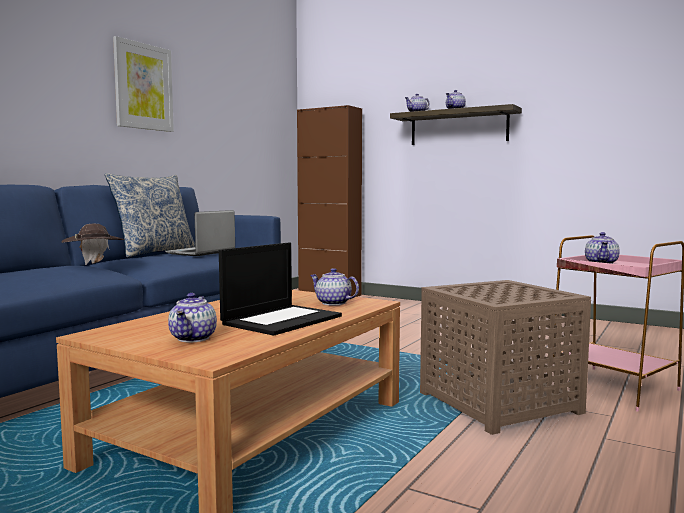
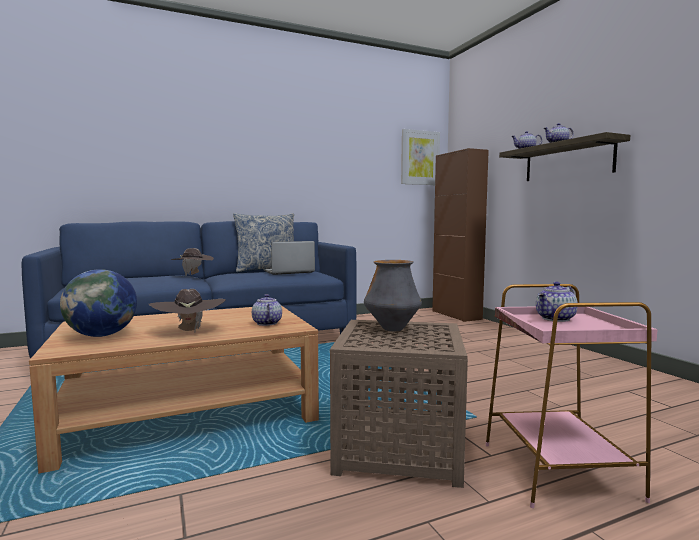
camera: 35 degrees right, 0 degrees up
picture [113,36,174,132] -> picture moved to [401,129,440,185]
teapot [168,293,217,342] -> globe [60,269,137,337]
laptop [219,243,342,336] -> brown hat [149,289,226,332]
none -> vase [364,260,422,331]

